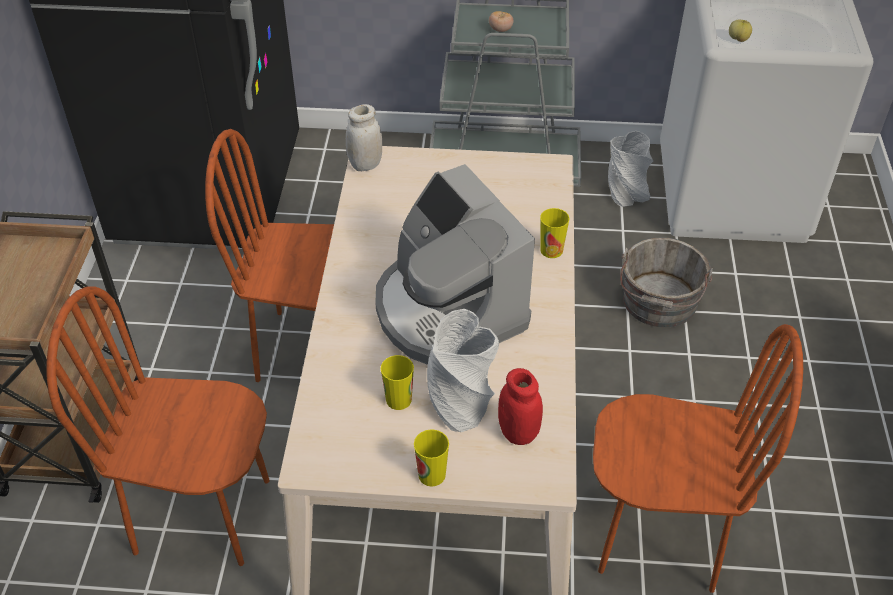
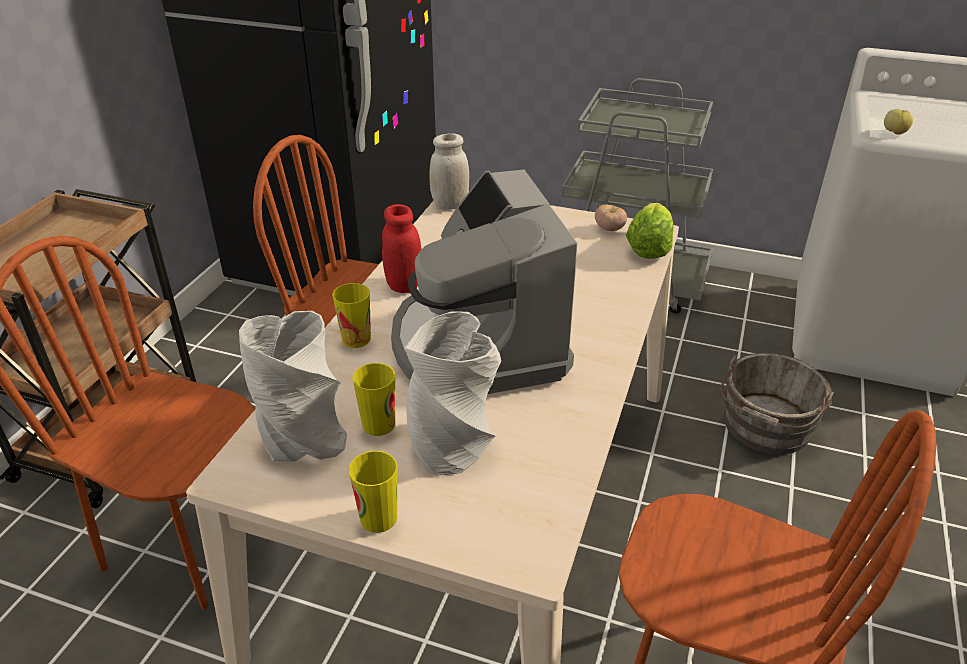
camera: 15 degrees right, 10 degrees down
tomato [489,11,514,32] -> tomato moved to [595,204,627,231]
red jar [498,368,543,445] -> red jar moved to [382,204,422,293]
cup [540,208,569,258] -> cup moved to [332,283,371,348]
grey vase [608,131,653,207] -> grey vase moved to [239,311,347,462]
none -> lettuce [626,203,673,259]

